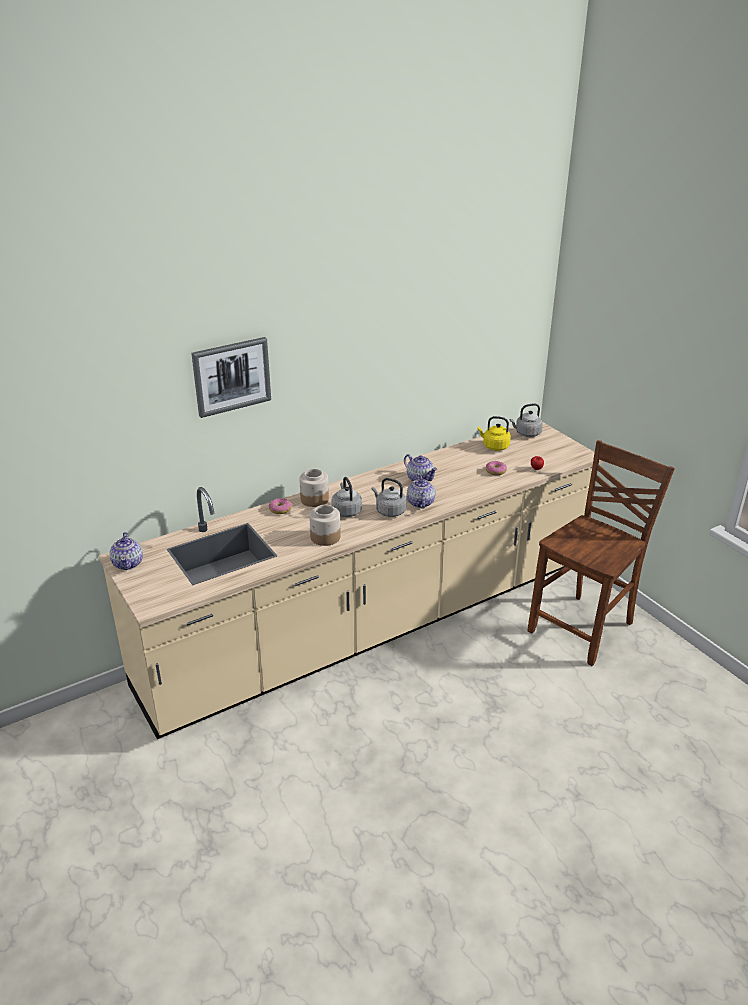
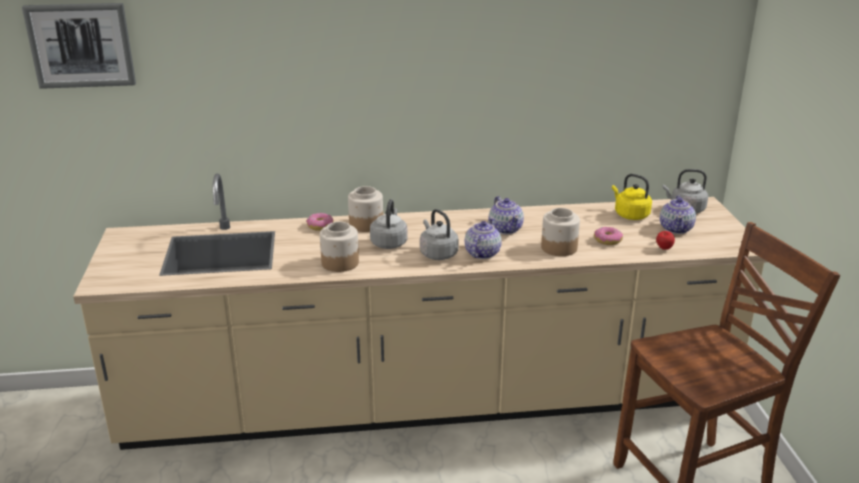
camera: 25 degrees right, 5 degrees down
teapot [110,532,143,570] -> teapot moved to [660,195,696,234]
picture [191,337,271,418] -> picture moved to [22,3,136,89]
none -> jar [541,208,580,256]

